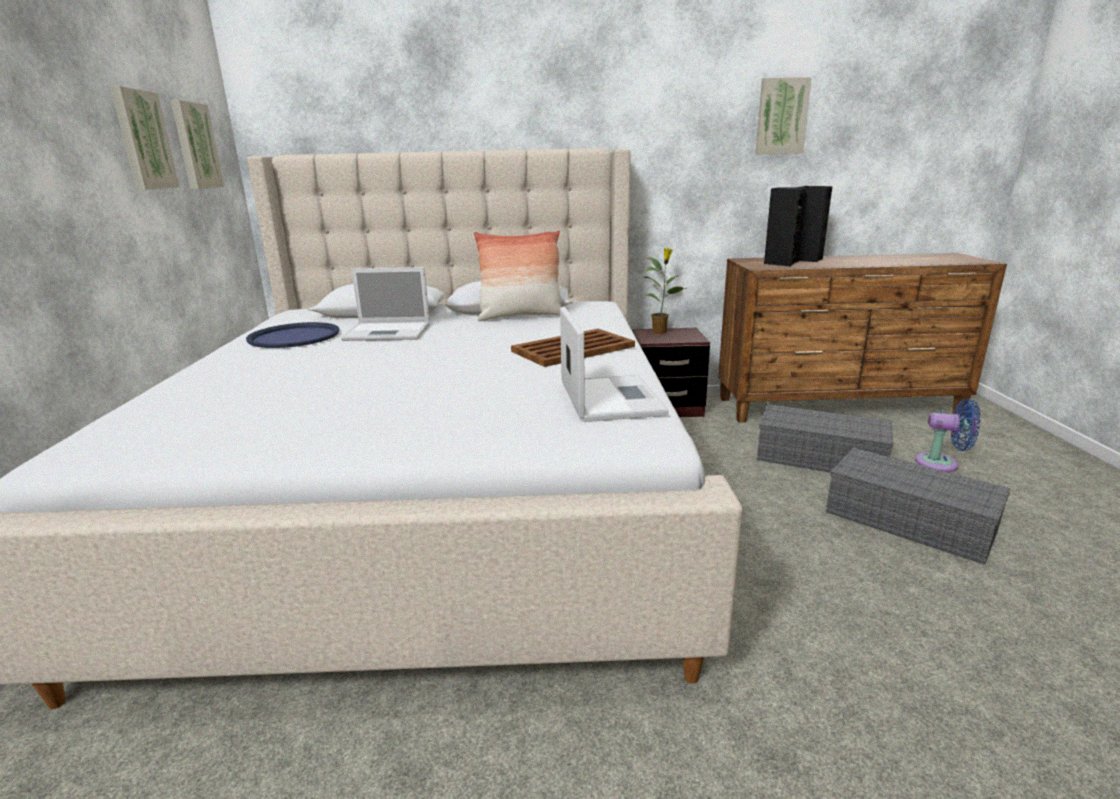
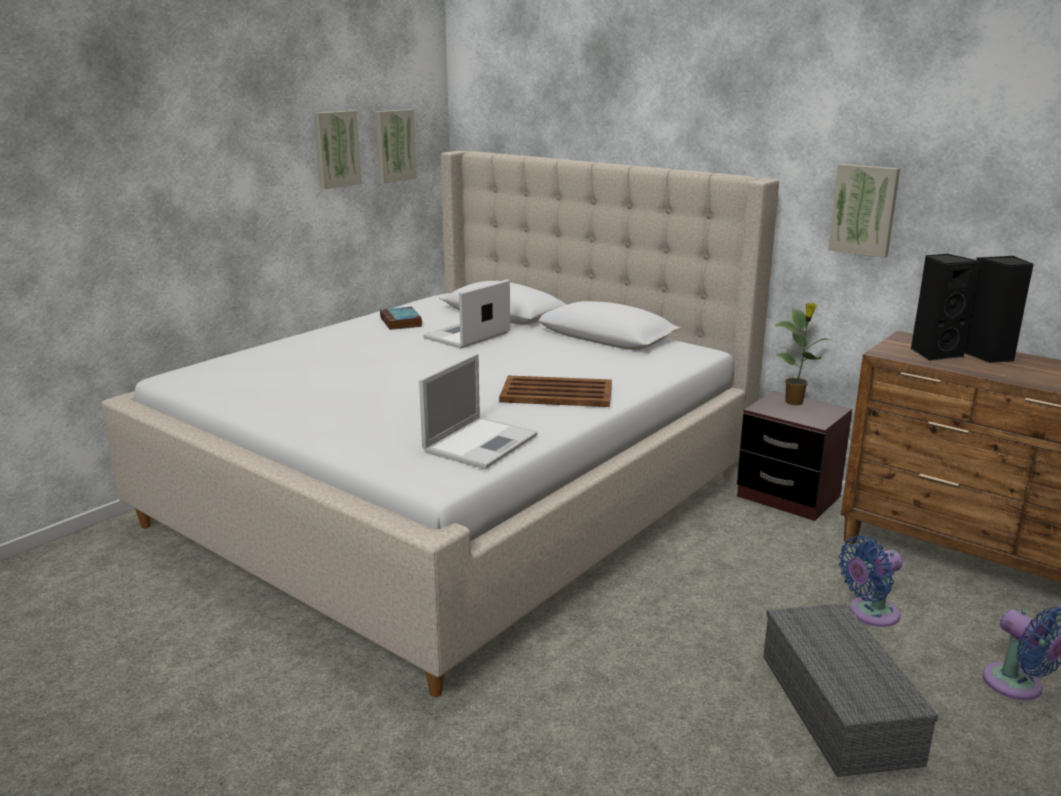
camera: 40 degrees right, 0 degrees up
blue tray [246,322,340,348] -> book [380,307,422,330]
laptop [341,267,430,341] -> laptop turned 90 degrees clockwise [423,279,510,349]
pillow [474,230,561,321] -> none
picture [755,77,812,154] -> picture moved to [828,164,900,258]
grey storage box [757,404,893,472] -> blue fan [839,536,903,627]

